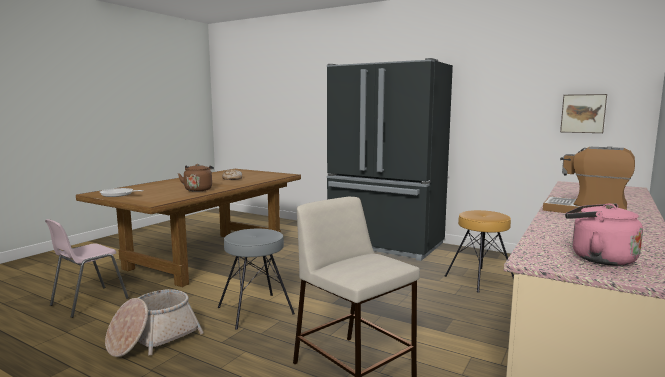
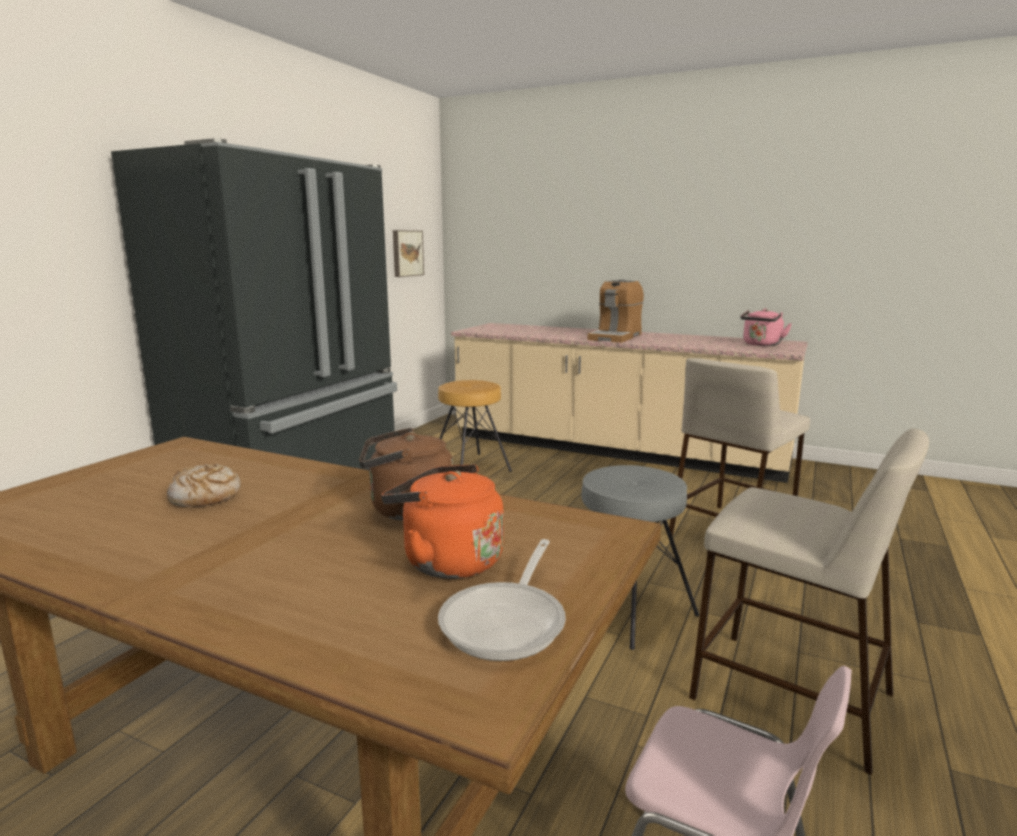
camera: 95 degrees left, 5 degrees up
basket [105,289,204,357] -> beige stool [689,428,929,775]
none -> orange kettle [381,464,504,579]

